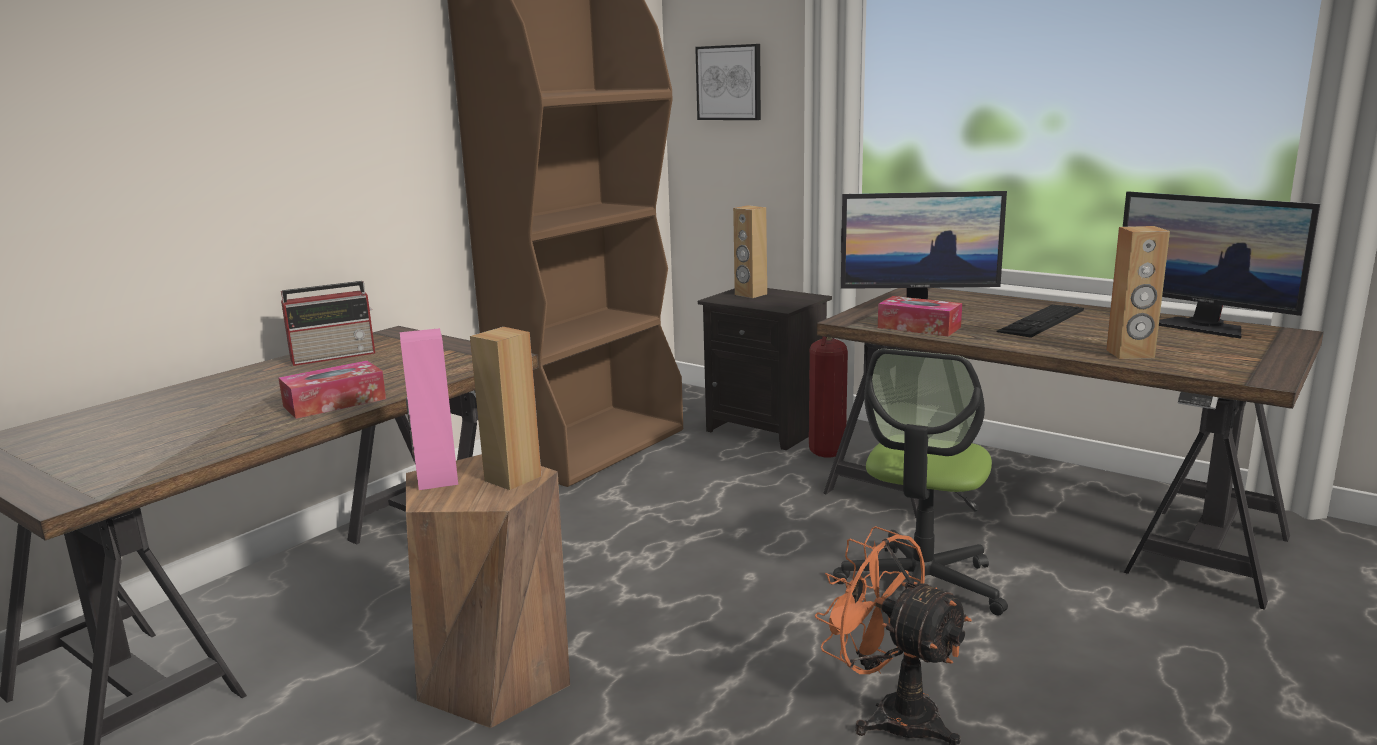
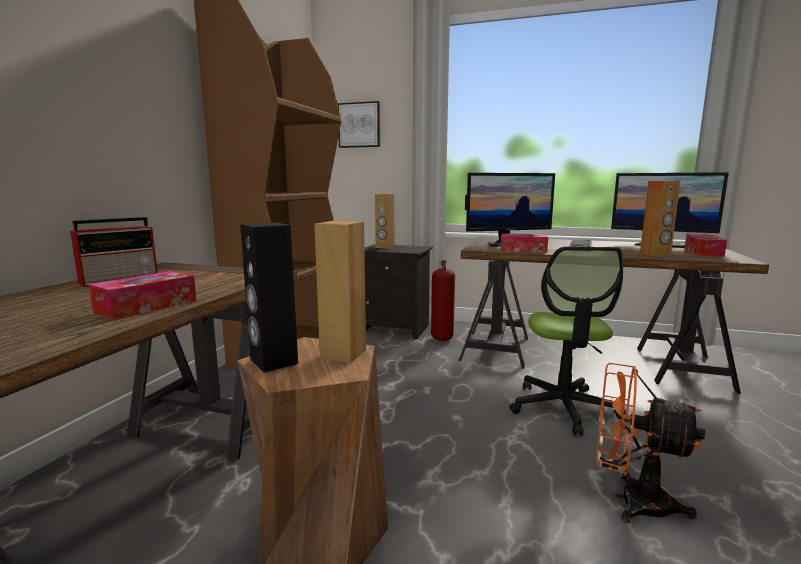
camera: 20 degrees left, 5 degrees down
pink speaker [400,328,458,490] -> black speaker [240,222,298,372]
none -> tissue box [685,234,727,257]

